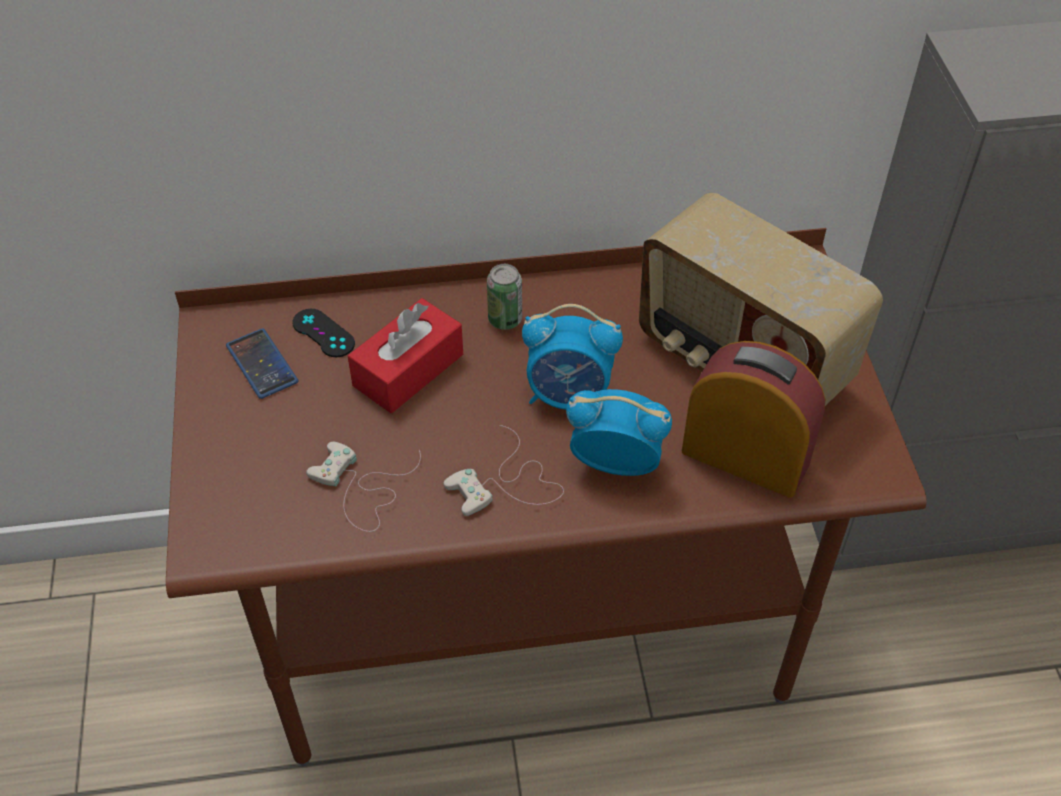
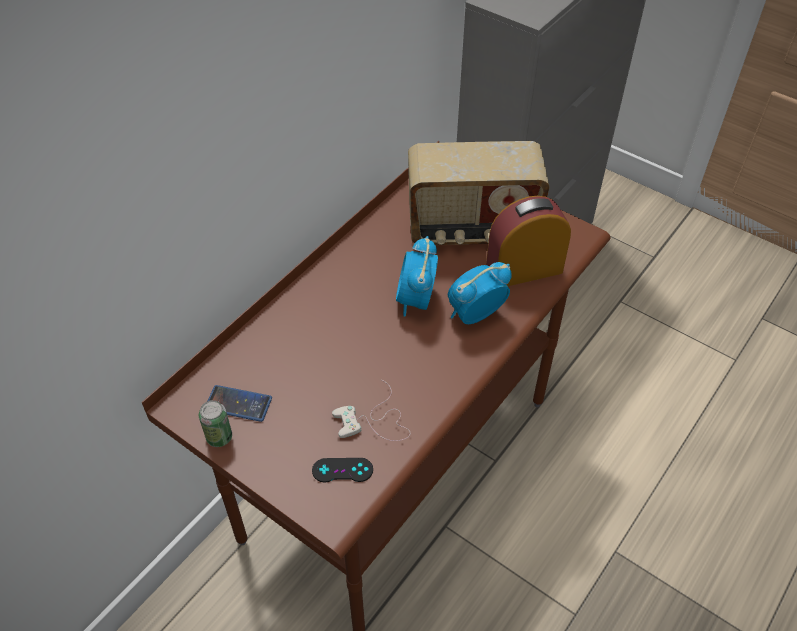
camera: 45 degrees left, 0 degrees up
black game controller [292,309,355,357] -> black game controller moved to [312,458,373,483]
red tissue box [348,298,463,413] -> none
white game controller [443,425,564,516] -> none
can [487,264,522,330] -> can moved to [199,400,232,447]
alarm clock [522,304,623,410] -> alarm clock turned 135 degrees clockwise [396,236,438,317]

